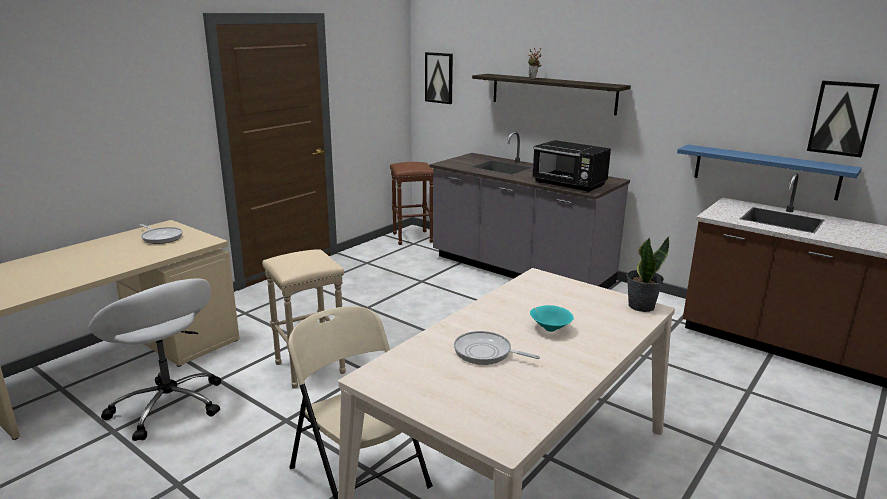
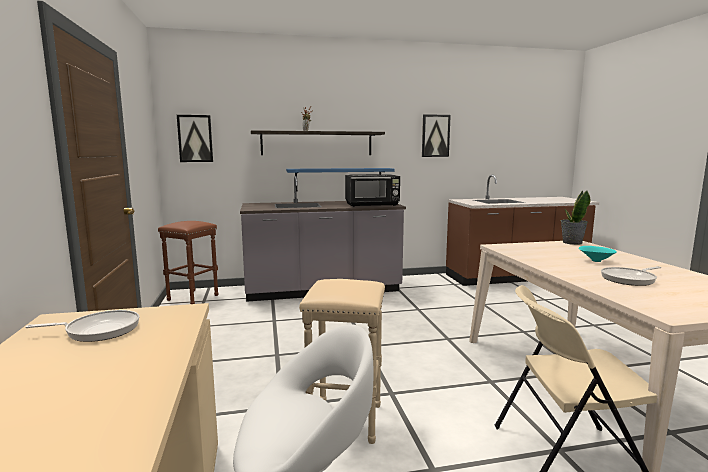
camera: 50 degrees left, 10 degrees down
blue shelf [677,145,862,200] -> blue shelf moved to [286,168,395,191]
picture [807,81,880,158] -> picture moved to [422,114,451,157]

